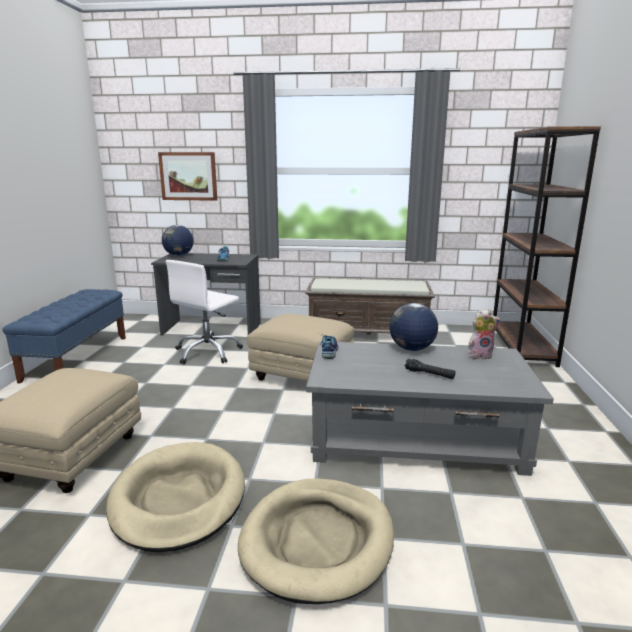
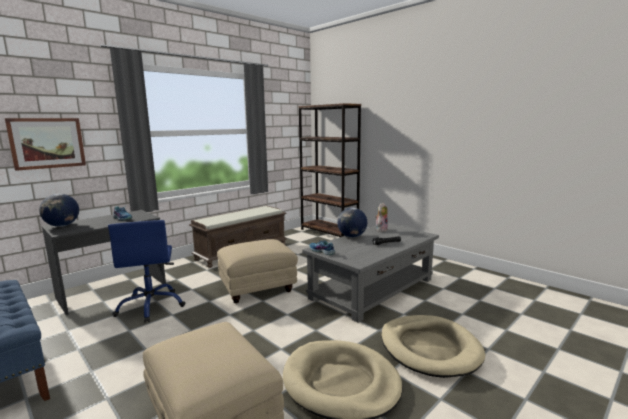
camera: 50 degrees left, 5 degrees down
white office chair [166,260,243,364] -> blue office chair [108,220,185,323]

